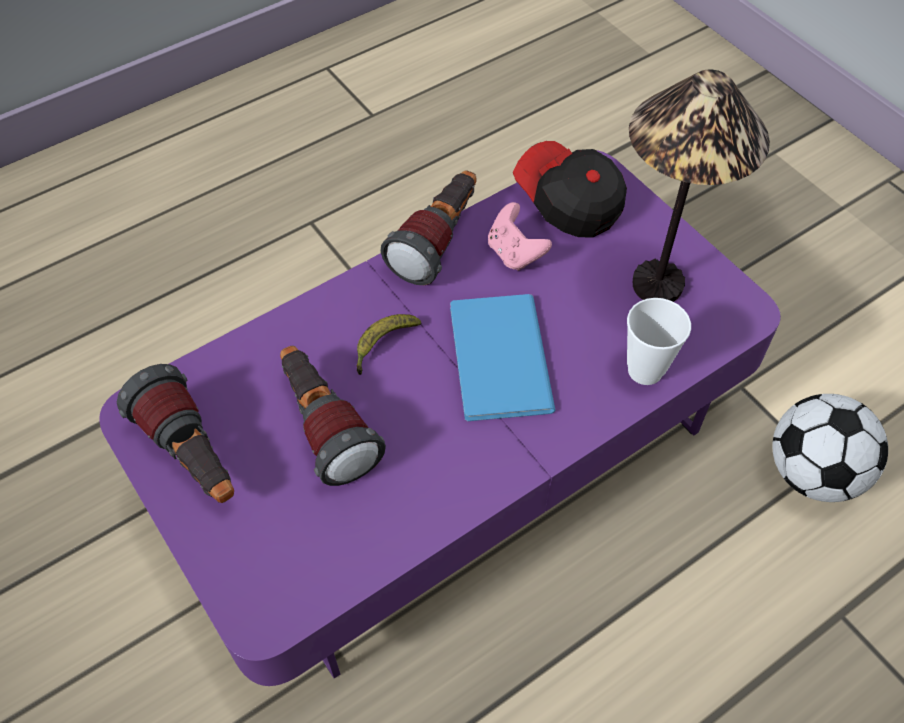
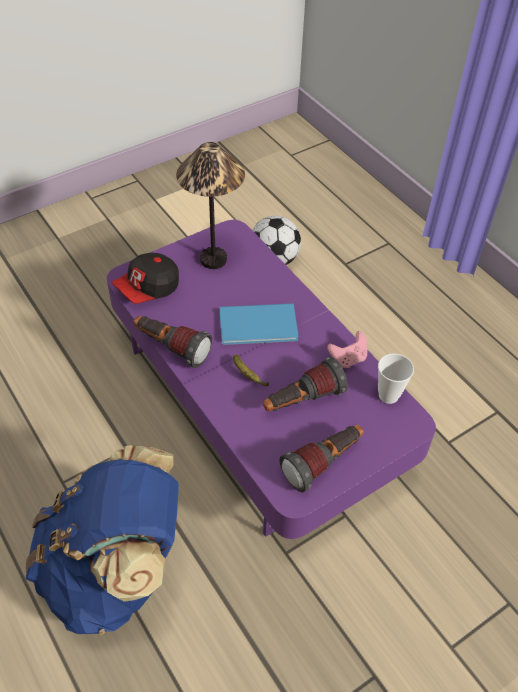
camera: 90 degrees left, 5 degrees down
pink game controller [488,202,552,271] -> pink game controller moved to [327,331,367,368]
cup [627,298,691,385] -> cup moved to [378,353,414,404]
none -> blue backpack [25,445,179,635]

